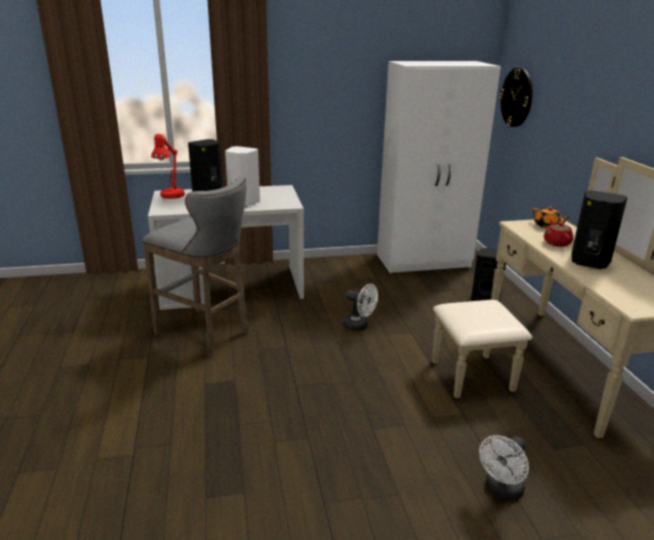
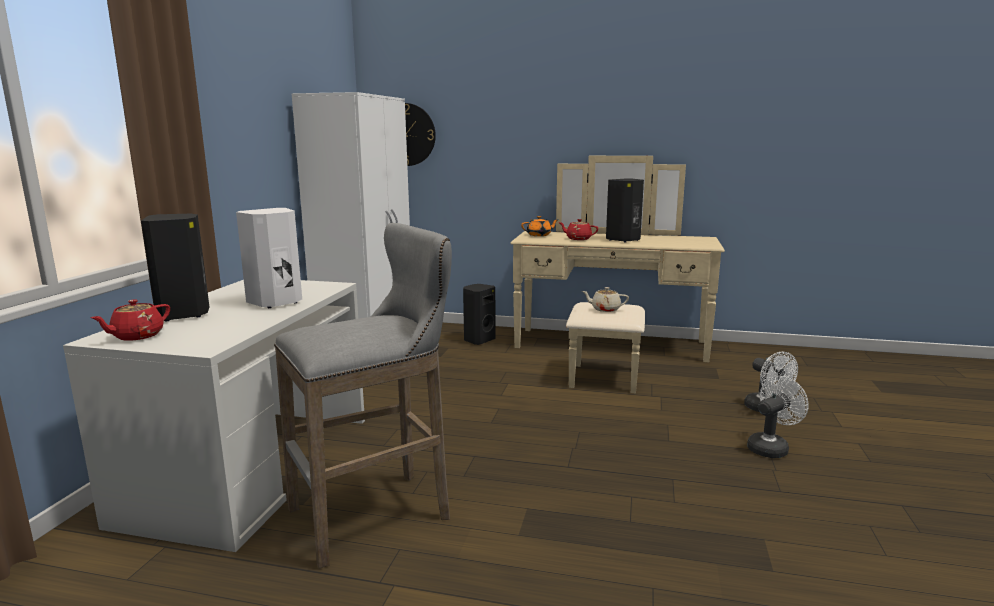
camera: 65 degrees left, 10 degrees down
red table lamp [151,134,185,199] -> red teapot [91,299,170,341]
white fan [343,284,378,331] -> white fan moved to [747,376,809,458]
none -> beige teapot [582,287,629,312]

